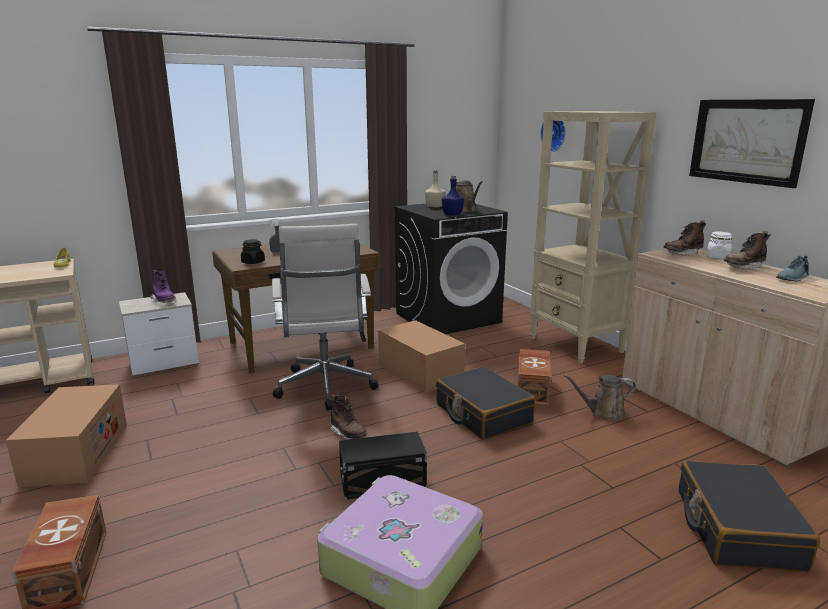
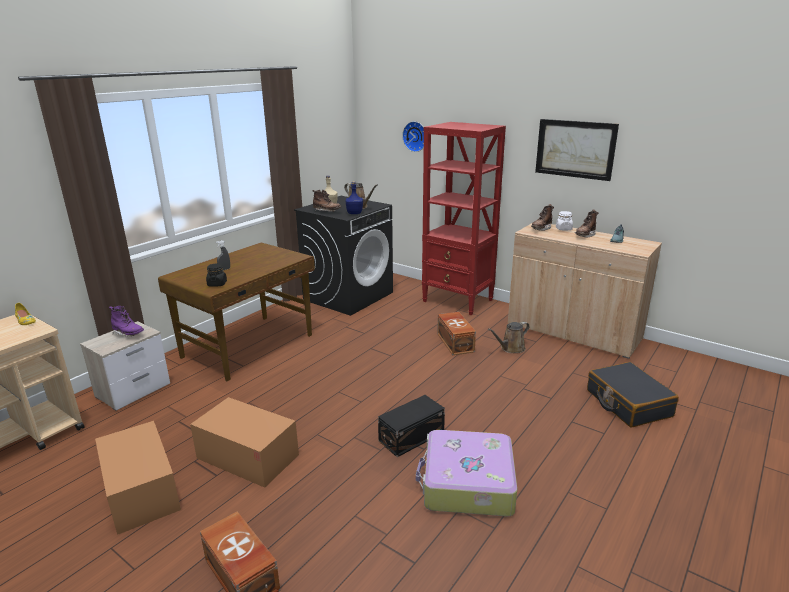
camera: 25 degrees left, 5 degrees up
white office chair [272,224,379,411] -> none
brown boot [330,394,367,439] -> brown boot moved to [313,190,341,212]
cardboard box [378,320,465,393] -> cardboard box moved to [190,397,299,488]
black suitcase [436,366,535,440] -> none
beige bookcase [530,111,656,364] -> red bookcase [422,122,506,315]

